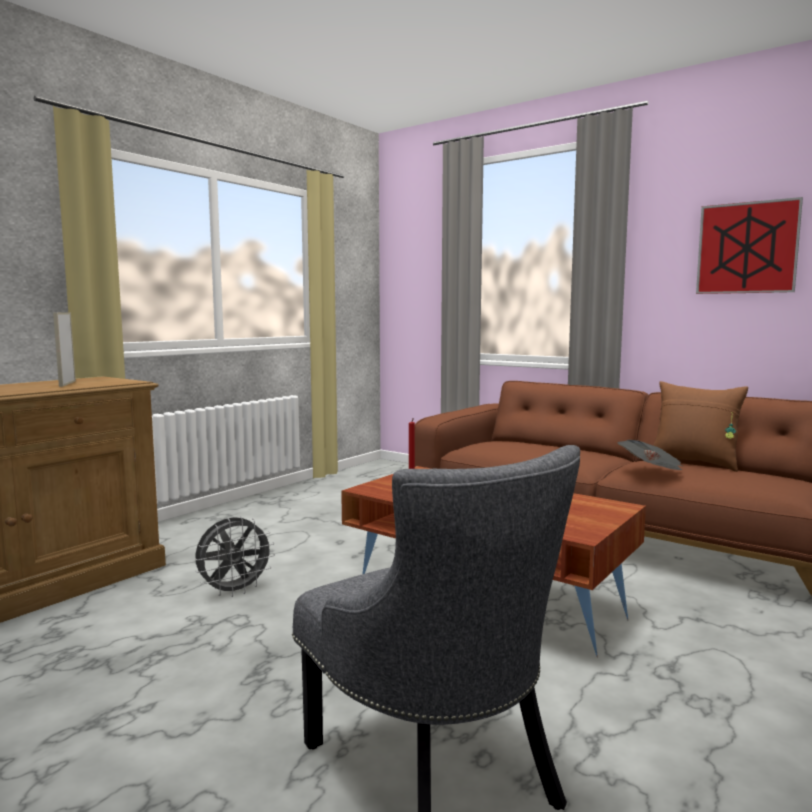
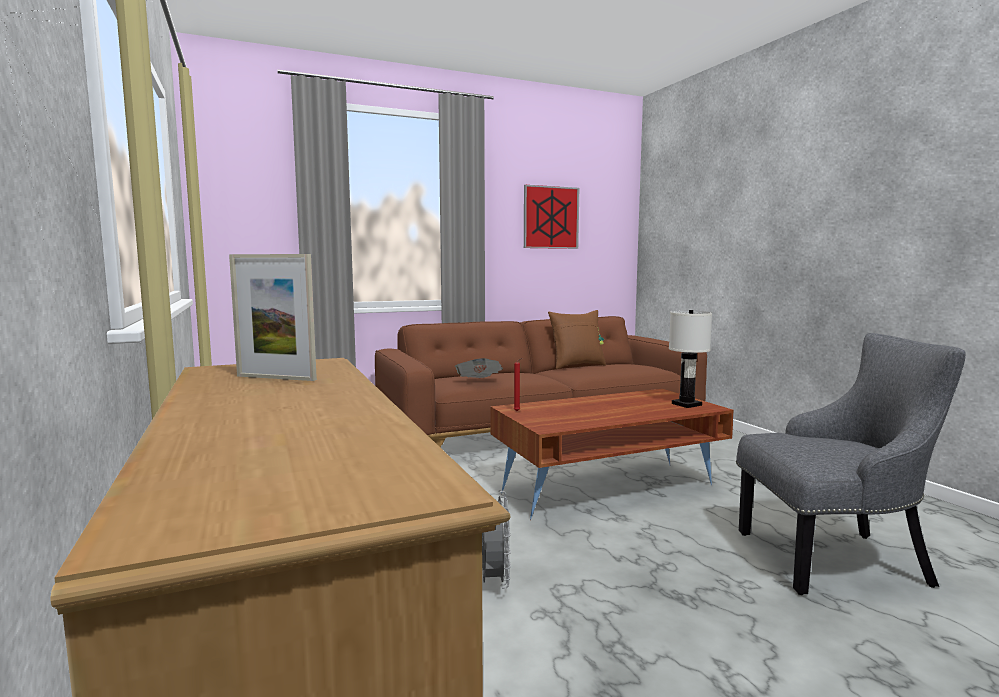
camera: 60 degrees left, 0 degrees up
newspaper [617,440,683,470] -> newspaper moved to [455,358,503,378]
none -> white table lamp [669,310,712,408]

